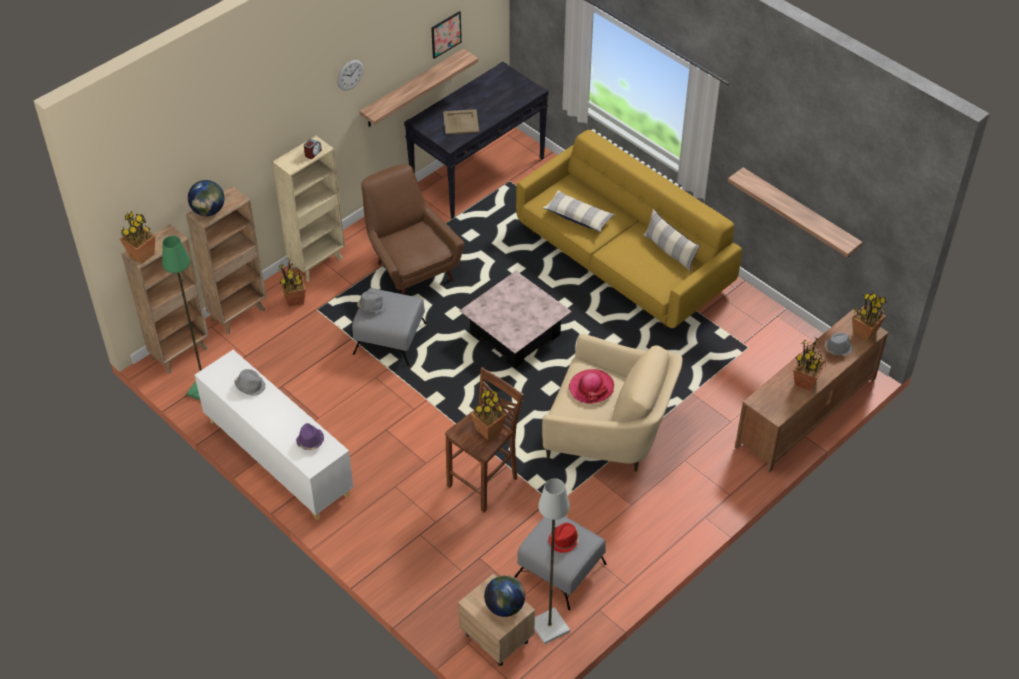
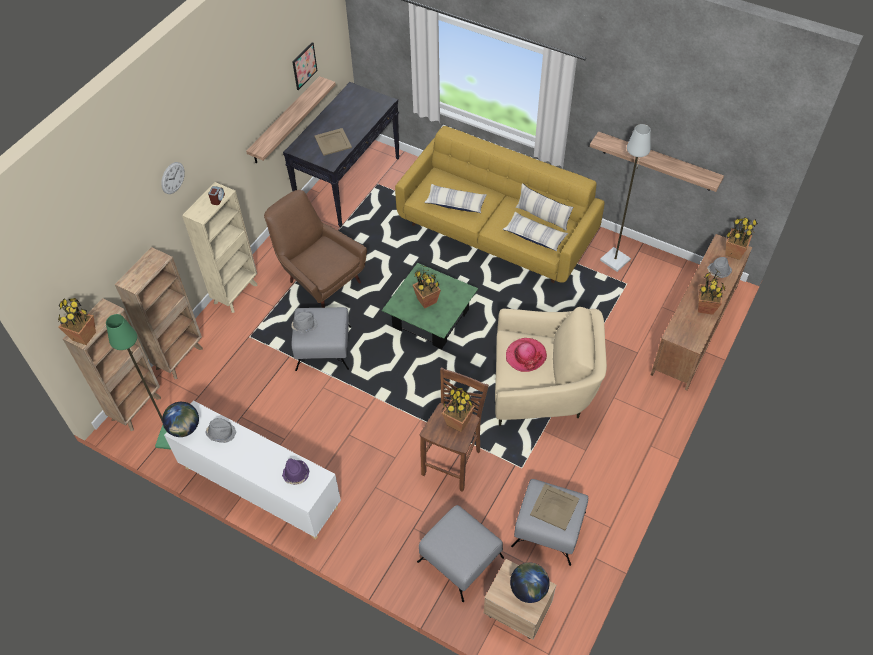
camera: 15 degrees left, 5 degrees up
globe [188,180,225,216] -> globe moved to [162,402,199,437]
potted plant [279,258,306,307] -> potted plant moved to [413,265,441,309]
wall clock [337,59,364,91] -> wall clock moved to [161,162,185,194]
pink coffee table [459,271,572,368] -> green coffee table [382,263,478,349]
grey floor lamp [535,478,570,644] -> grey floor lamp moved to [600,124,651,272]
red hat [549,523,580,553] -> beige tray [530,484,580,530]
none -> grey ottoman [417,505,504,602]
none -> pillow [502,212,568,252]

